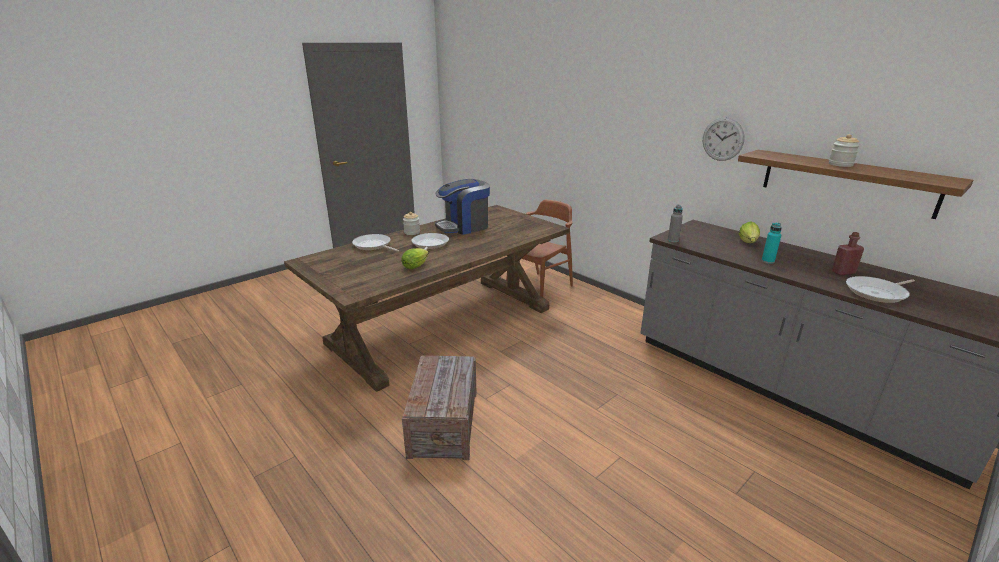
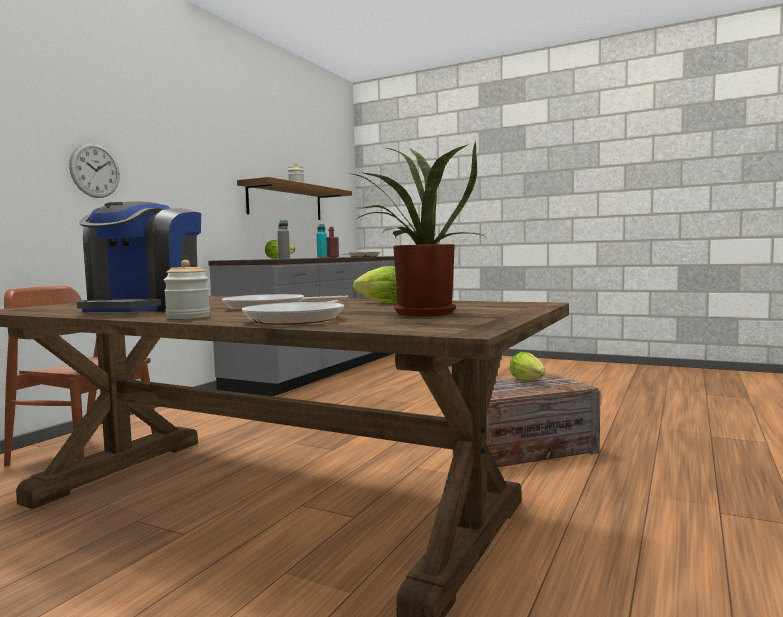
camera: 110 degrees left, 20 degrees down
coffee machine [435,179,490,235] -> coffee machine turned 60 degrees clockwise [77,201,201,312]
wall clock [703,117,745,161] -> wall clock moved to [69,142,120,198]
none -> potted plant [353,139,486,316]
none -> lettuce [510,352,546,381]

